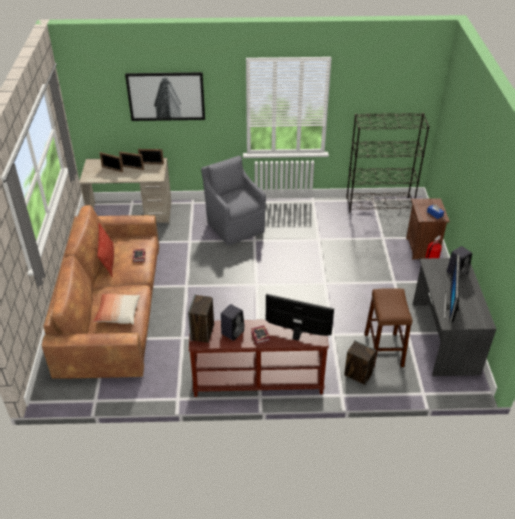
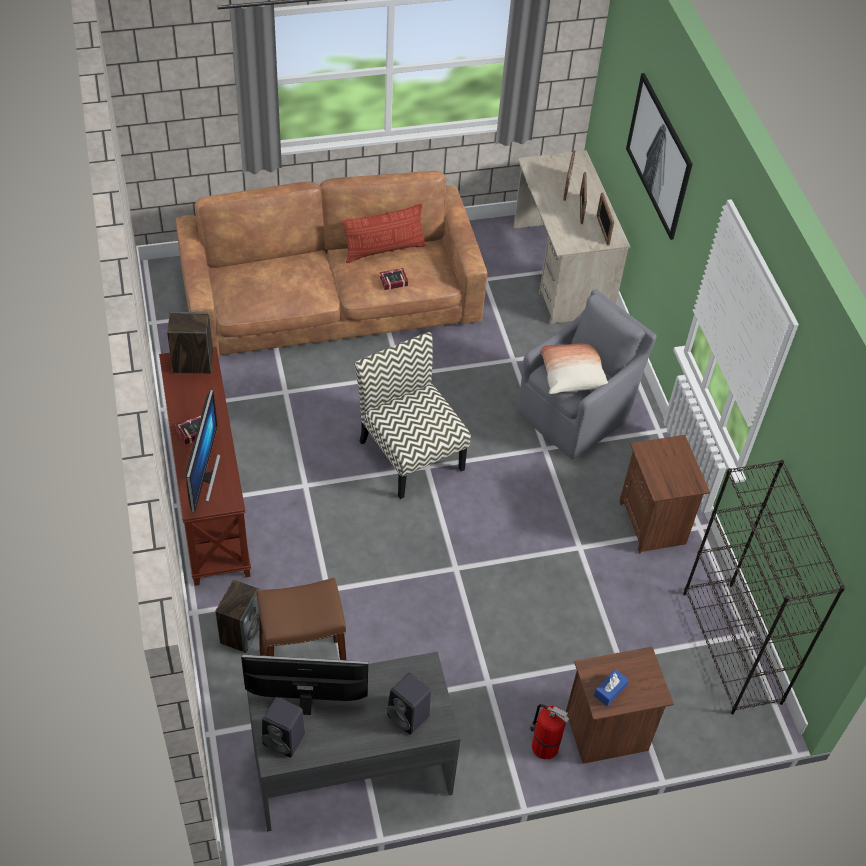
camera: 75 degrees right, 10 degrees up
pillow [93,294,140,324] -> pillow moved to [541,343,608,394]
black speaker [221,304,245,341] -> black speaker moved to [262,697,305,757]
none -> chair [354,332,471,499]
none -> brown nightstand [619,435,710,554]

